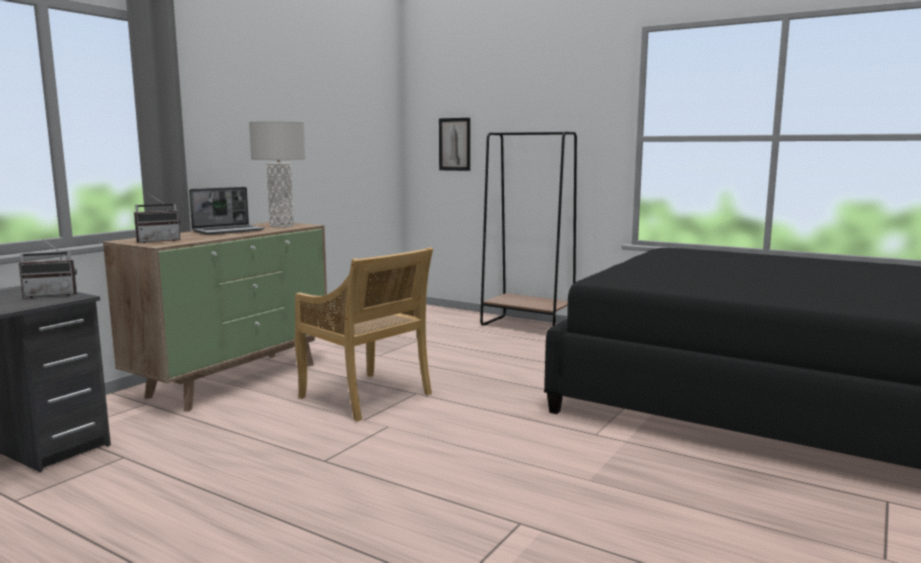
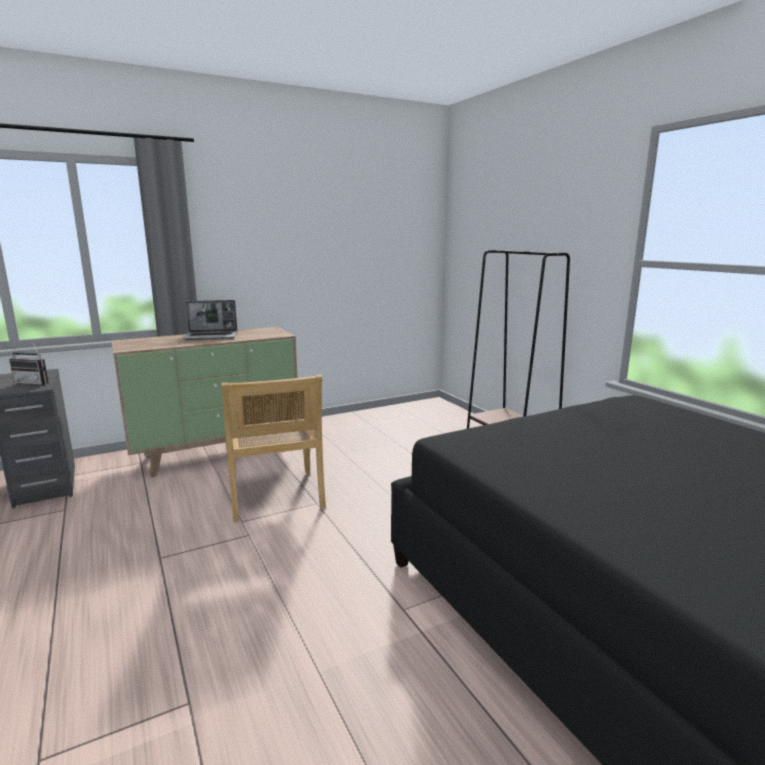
camera: 30 degrees right, 5 degrees up
radio [134,194,181,243] -> none
white table lamp [249,121,305,228] -> none
picture [439,118,470,171] -> none

